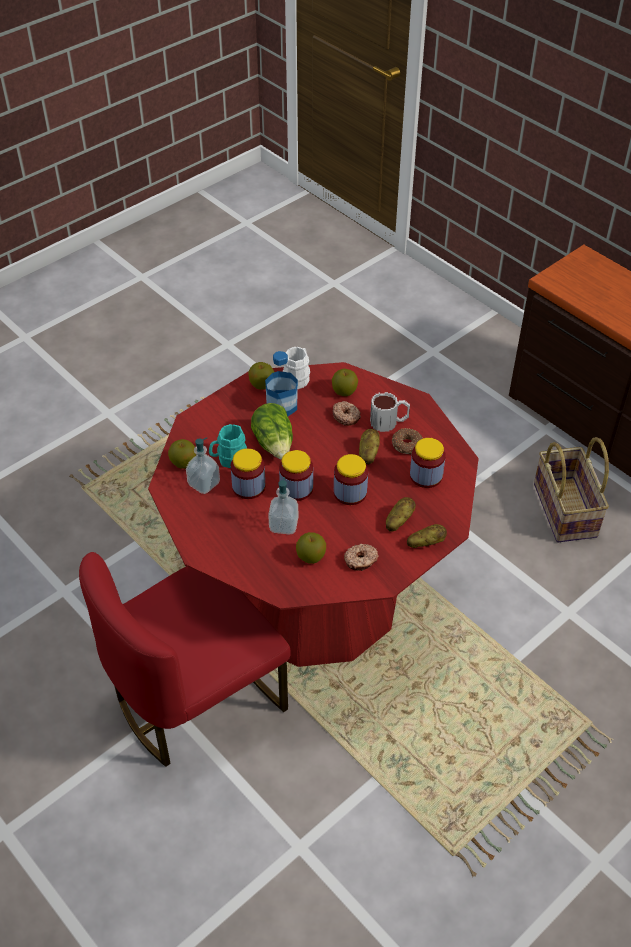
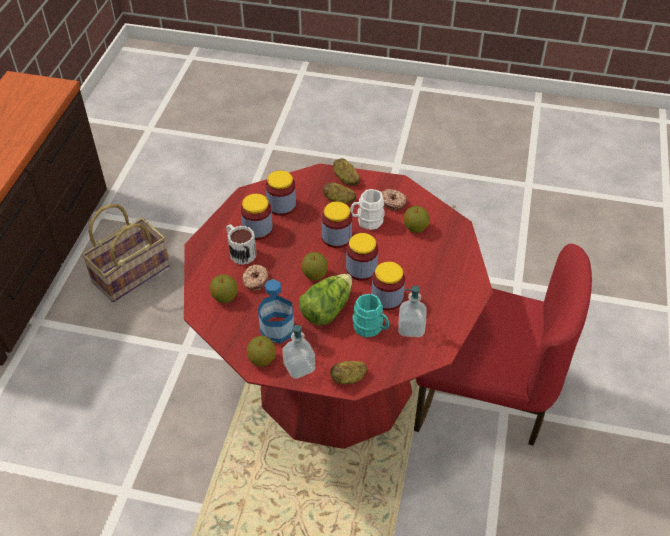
camera: 125 degrees left, 0 degrees up
apple [168,439,196,469] -> apple moved to [301,252,328,280]
soap dispenser [268,477,298,535] -> soap dispenser moved to [283,325,315,379]
white mug [283,347,310,389] -> white mug moved to [350,189,385,230]
potato [359,429,380,464] -> potato moved to [330,361,367,385]
donut [392,428,423,454] -> jar [241,194,273,240]

